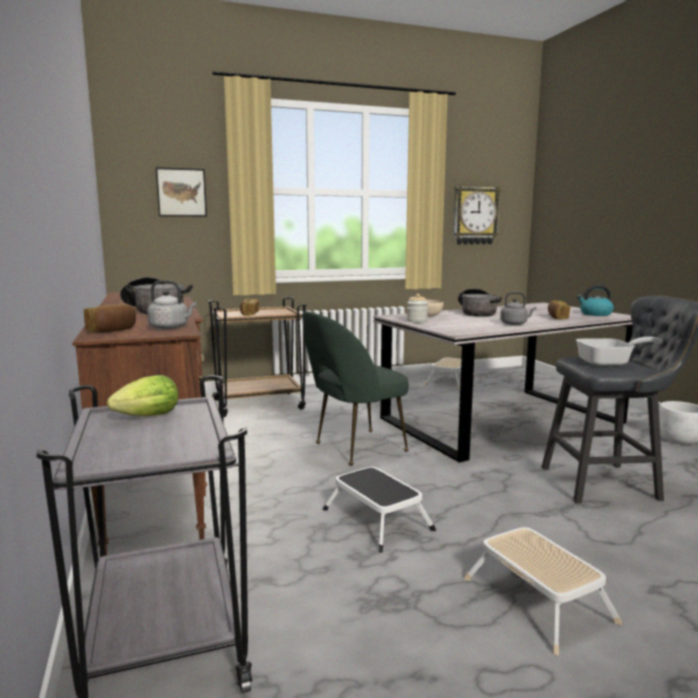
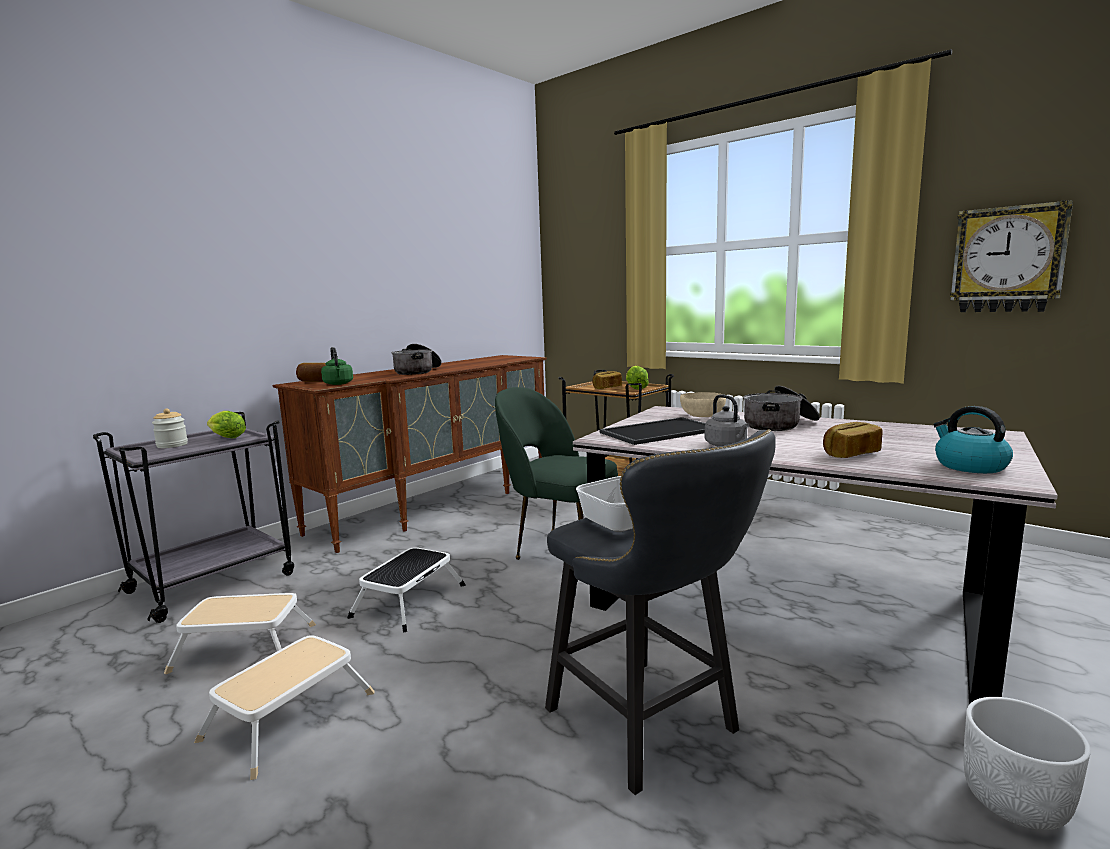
camera: 60 degrees right, 0 degrees up
grey kettle [147,280,196,329] -> green kettle [321,347,353,385]
picture [156,167,207,217] -> none
jar [407,294,428,323] -> jar moved to [152,409,188,448]
beige step ladder [425,357,475,390] -> beige step ladder moved to [164,593,316,675]
none -> tray [600,417,706,445]
none -> lettuce [626,366,649,390]

